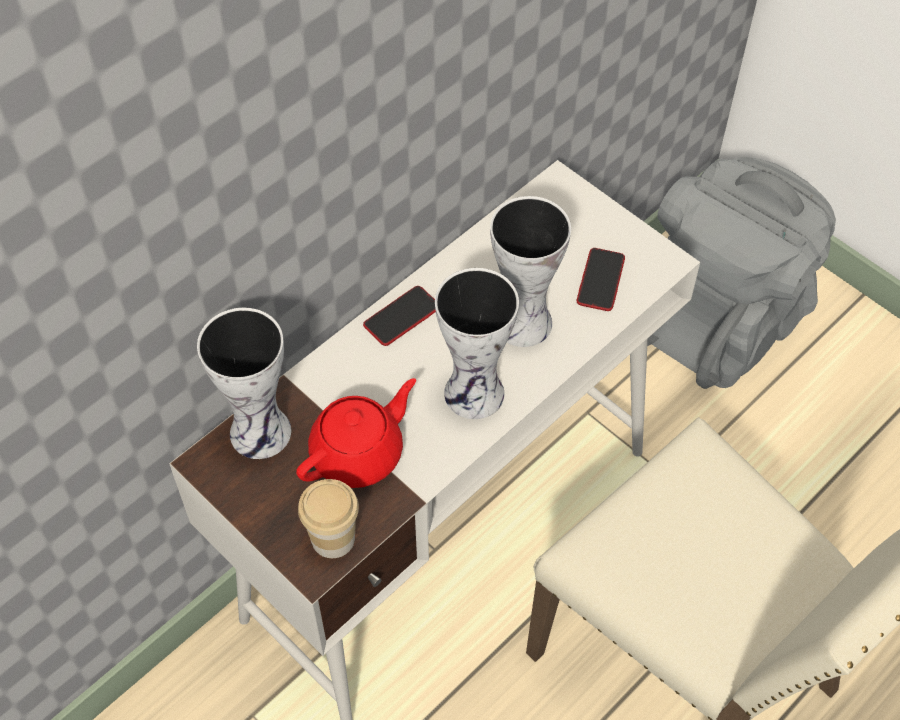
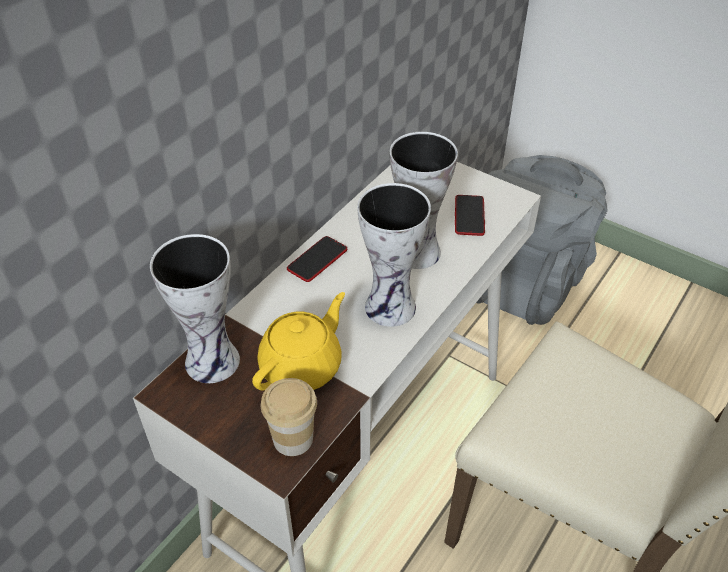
camera: 10 degrees left, 10 degrees down
red teapot [296,378,416,488] -> yellow teapot [252,292,345,391]

